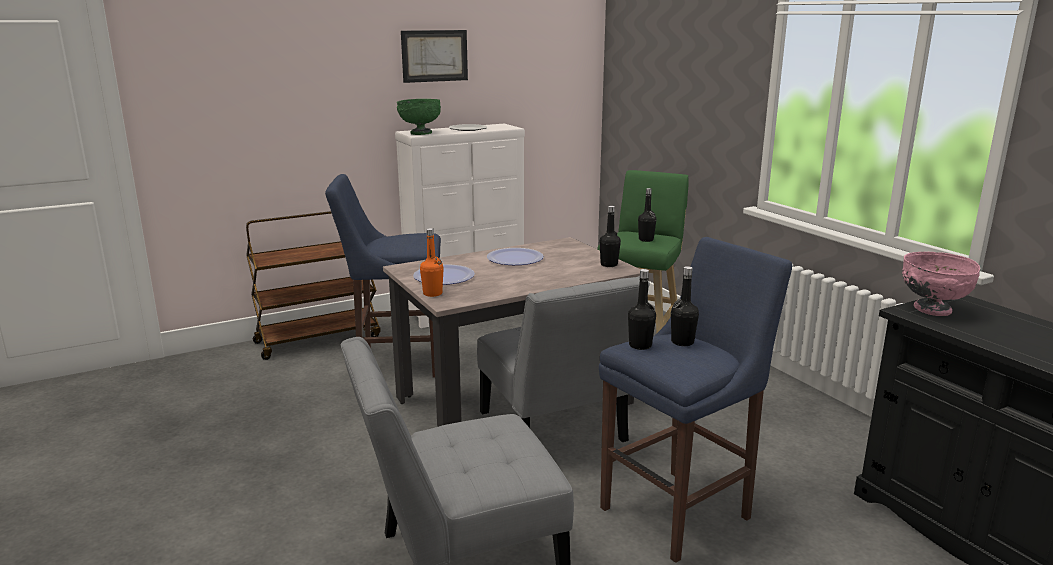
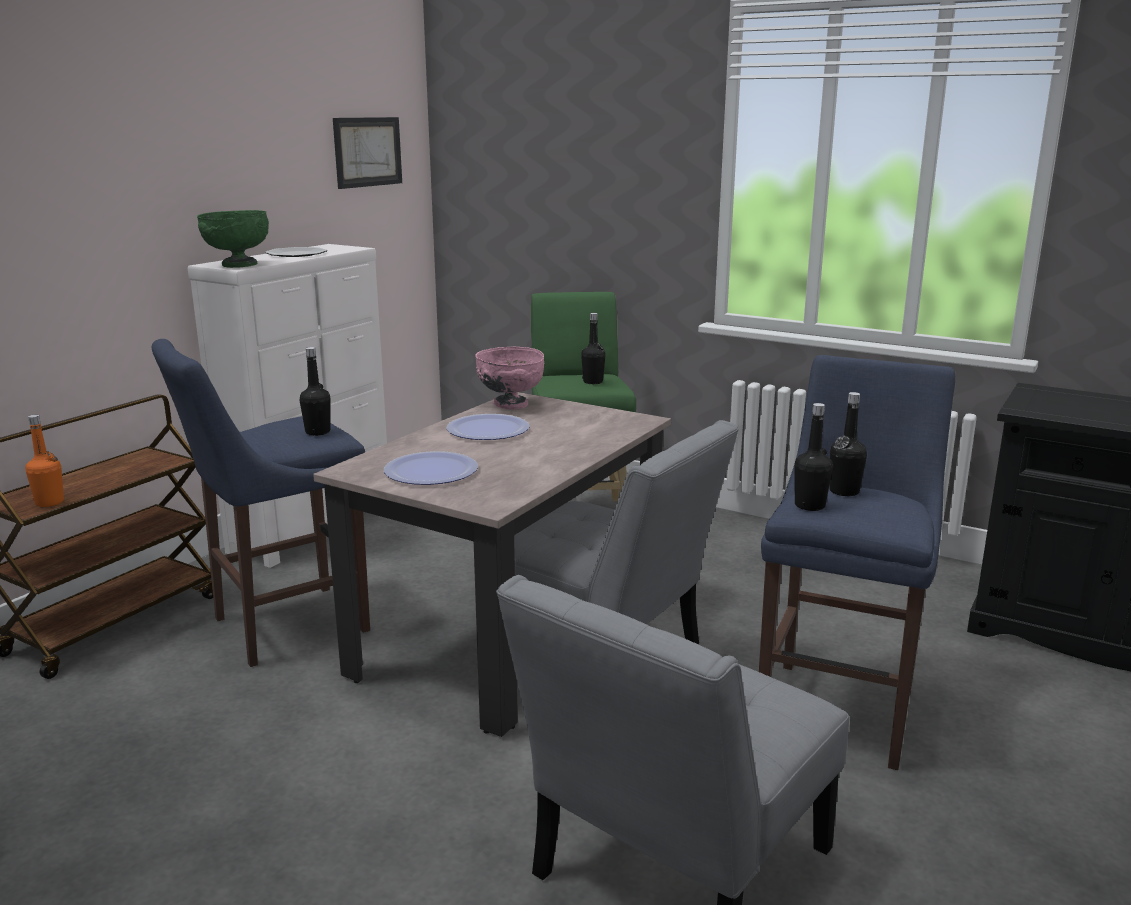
camera: 30 degrees left, 0 degrees up
picture [401,30,468,83] -> picture moved to [333,117,402,189]
orange bottle [420,228,444,297] -> orange bottle moved to [25,415,64,507]
black bottle [600,206,621,267] -> black bottle moved to [300,347,331,436]
pink bowl [902,252,980,316] -> pink bowl moved to [475,347,544,409]

